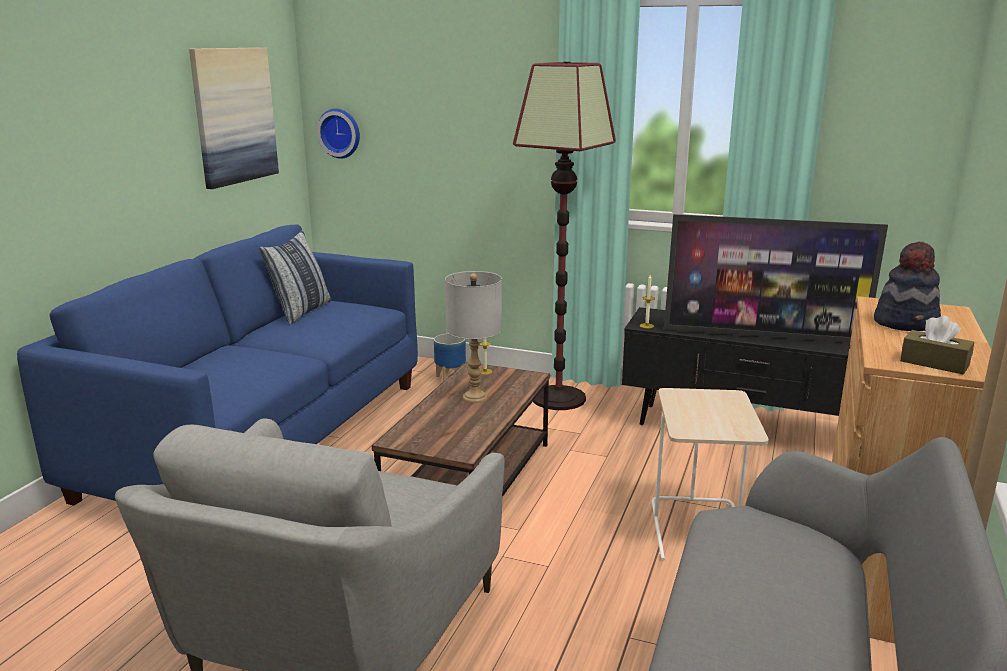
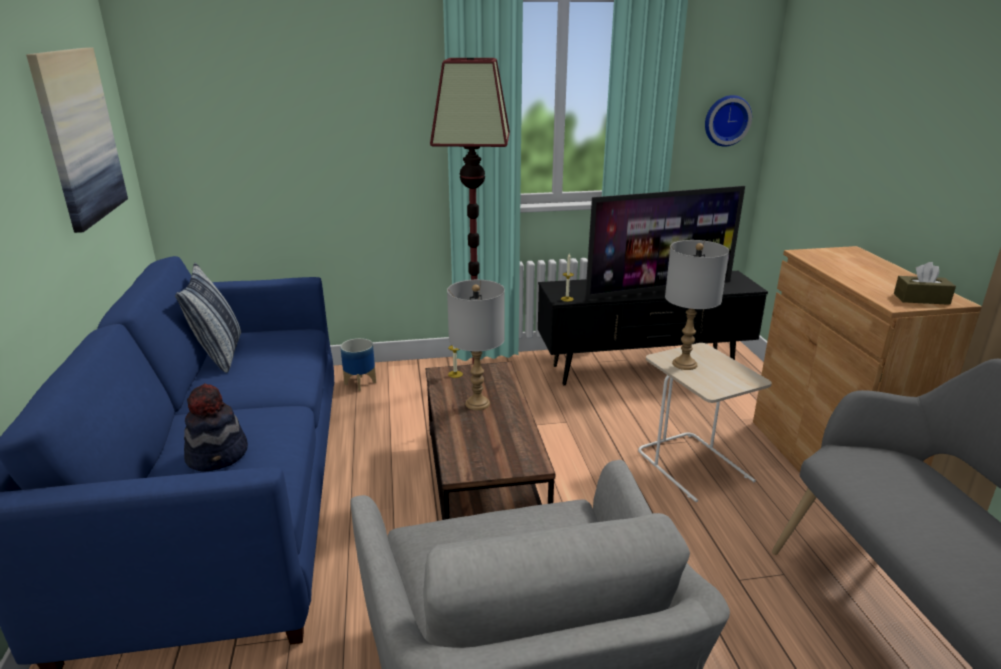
camera: 30 degrees left, 5 degrees up
wall clock [317,109,360,159] -> wall clock moved to [705,95,752,147]
hat [874,242,941,331] -> hat moved to [184,383,248,472]
none -> grey table lamp [665,240,729,370]

